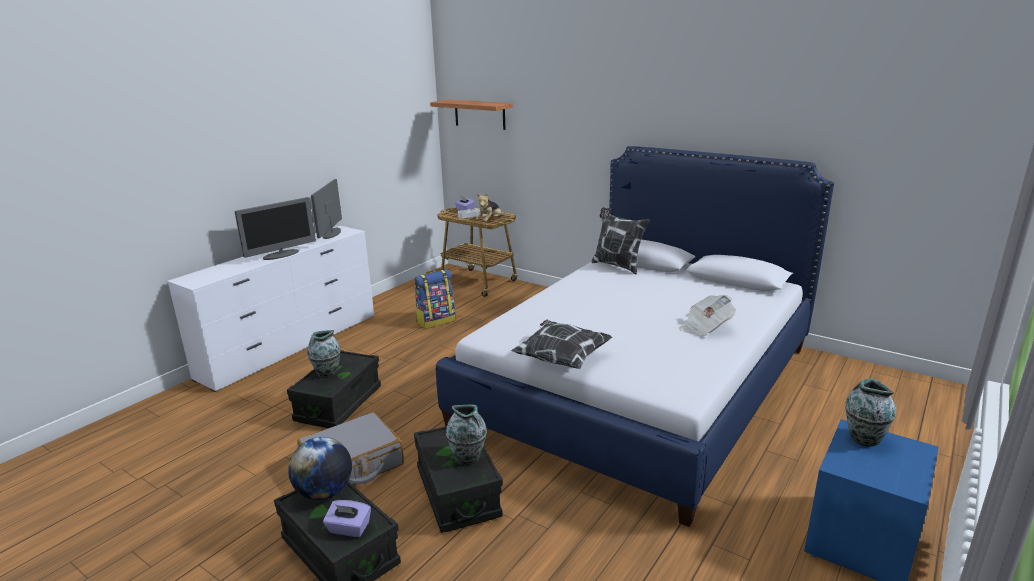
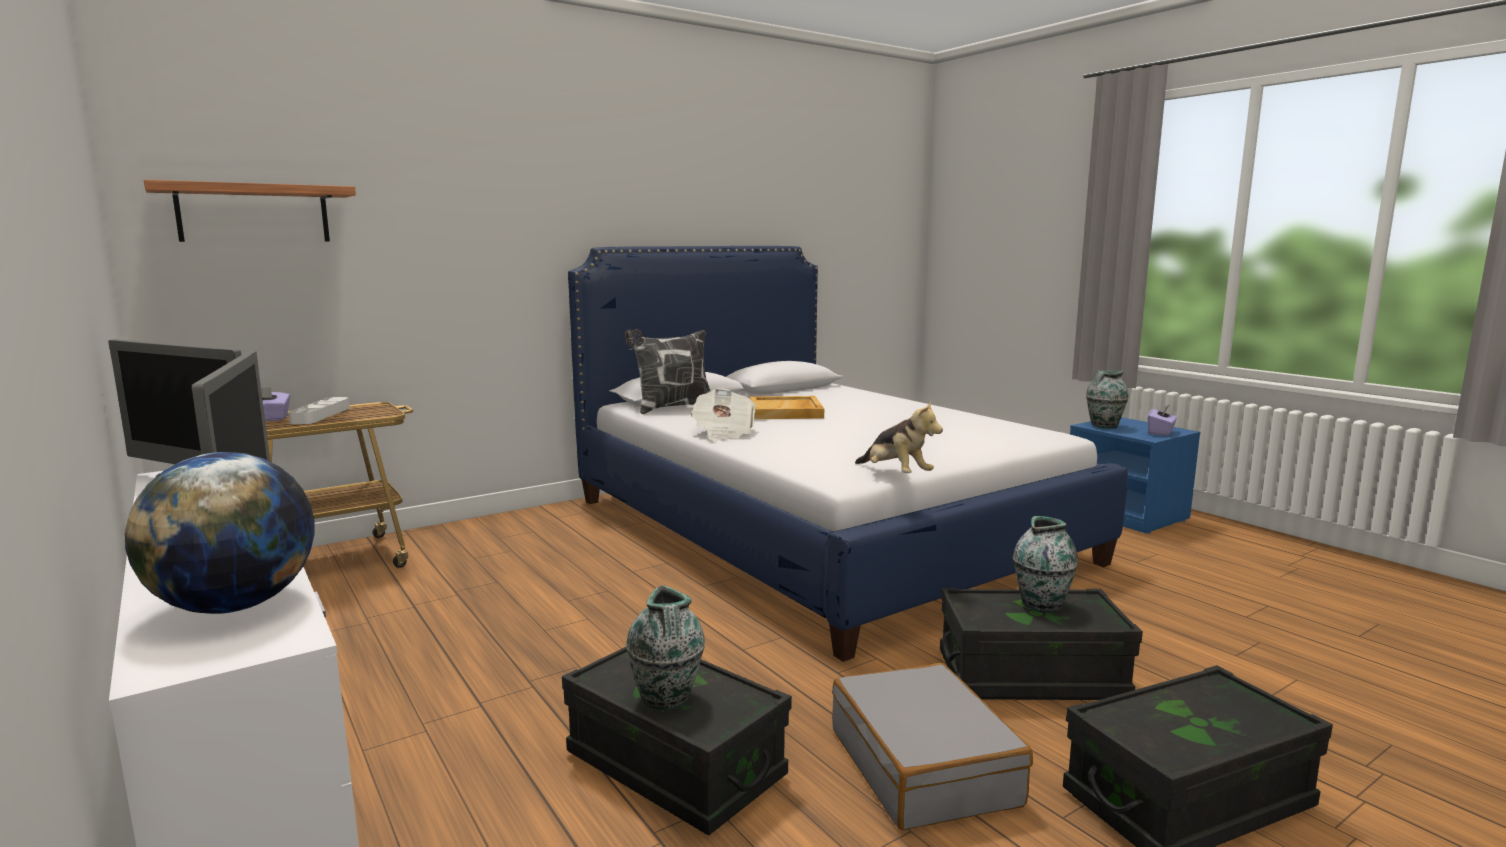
camera: 70 degrees left, 10 degrees down
globe [288,437,352,500] -> globe moved to [125,452,314,614]
purple tissue box [323,500,371,537] -> purple tissue box moved to [1148,405,1177,436]
backpack [414,269,456,329] -> none
plush toy [476,193,503,222] -> plush toy moved to [855,400,943,473]
pillow [511,320,612,369] -> none
newspaper [679,295,736,336] -> newspaper moved to [691,388,756,441]
none -> beige tray [750,396,824,419]

